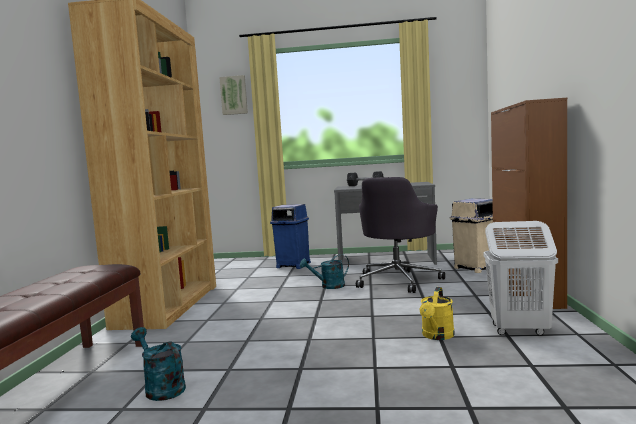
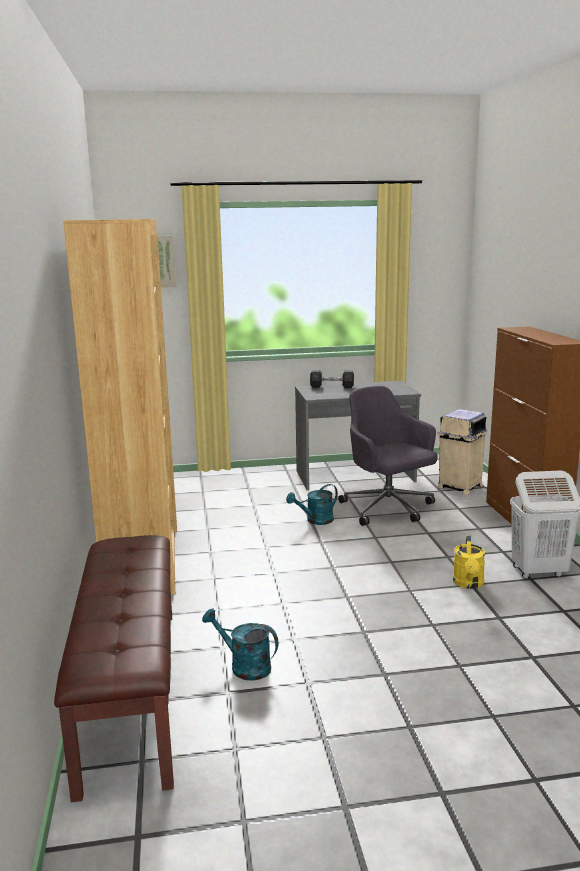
camera: 15 degrees left, 10 degrees up
blue trash can [270,204,311,269] -> none
grey office chair [356,177,445,293] -> grey office chair turned 135 degrees clockwise [338,386,438,526]

